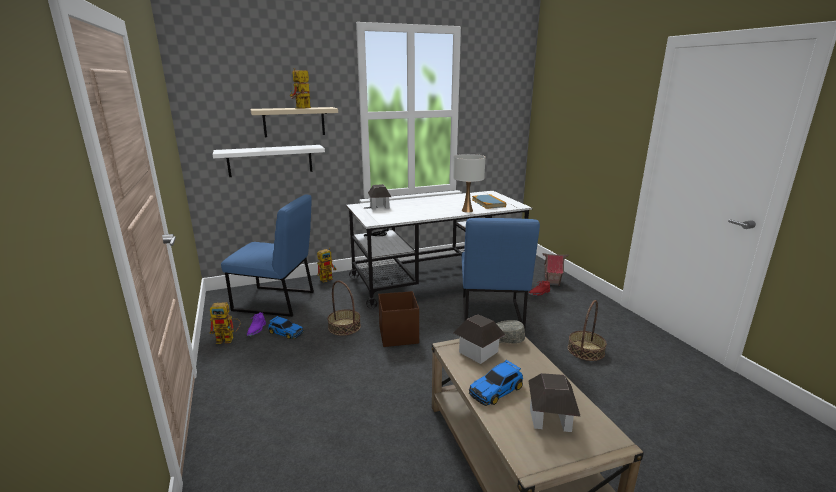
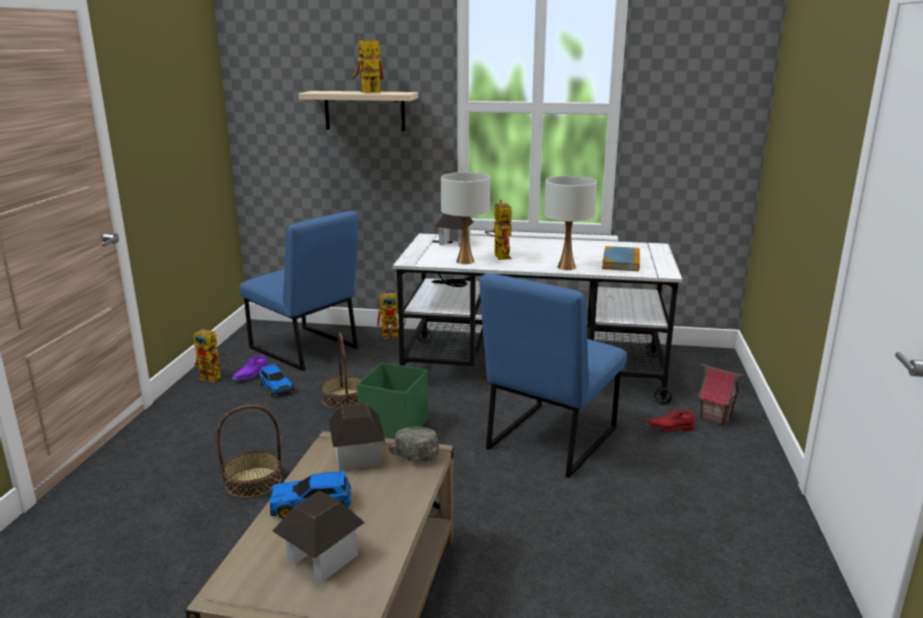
camera: 30 degrees right, 0 degrees up
white shelf [213,145,325,177] -> none
brown storage box [378,291,419,347] -> green storage box [357,362,428,439]
basket [568,300,607,361] -> basket moved to [216,405,282,498]
none -> white table lamp [441,172,490,264]
none -> toy robot [485,200,512,260]

